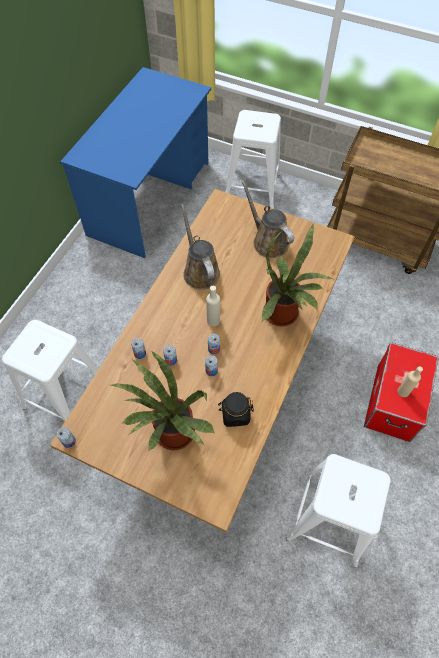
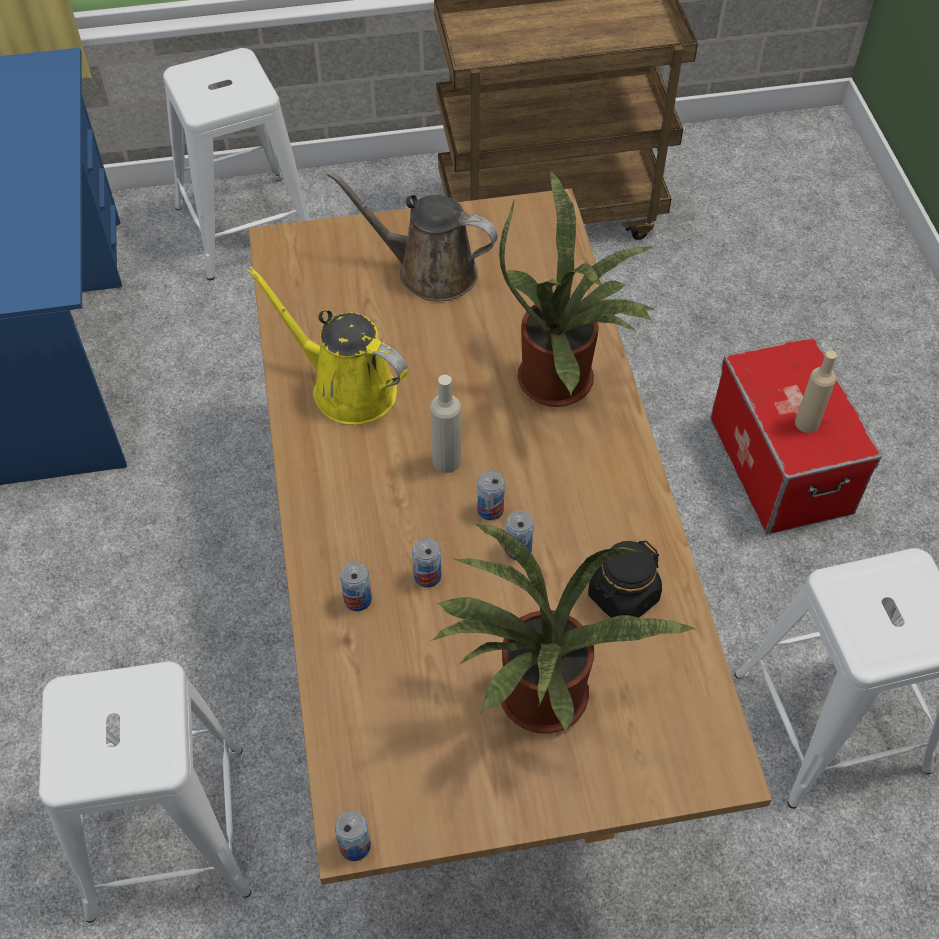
camera: 35 degrees left, 5 degrees down
brown watering can [181,204,220,290] -> yellow watering can [247,266,408,425]

